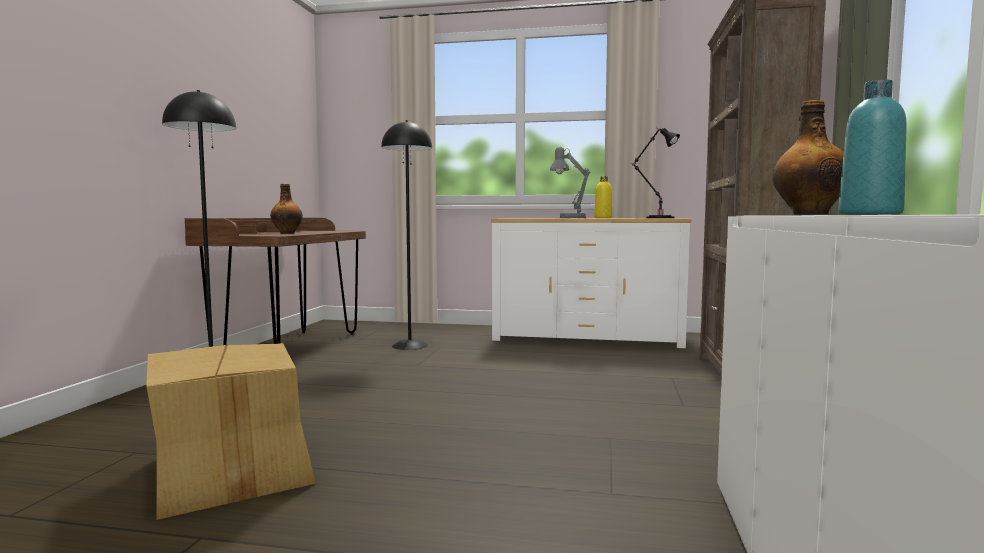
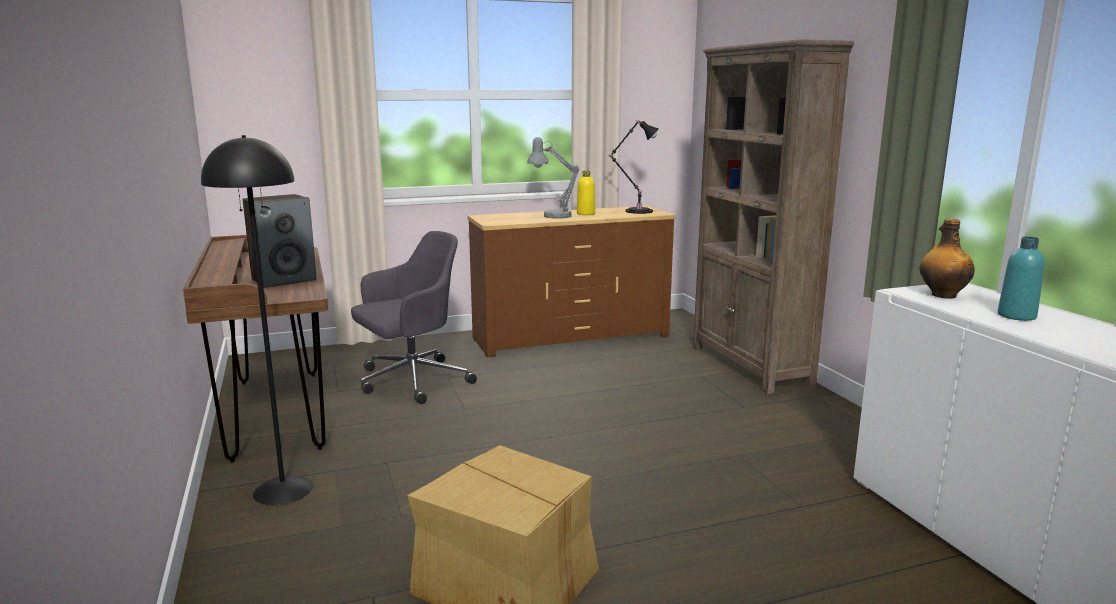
camera: 30 degrees left, 10 degrees up
bottle [270,184,303,234] -> speaker [243,194,317,288]
black floor lamp [381,120,432,350] -> grey office chair [351,231,477,404]
white dresser [491,218,691,348] -> brown dresser [468,206,676,357]

